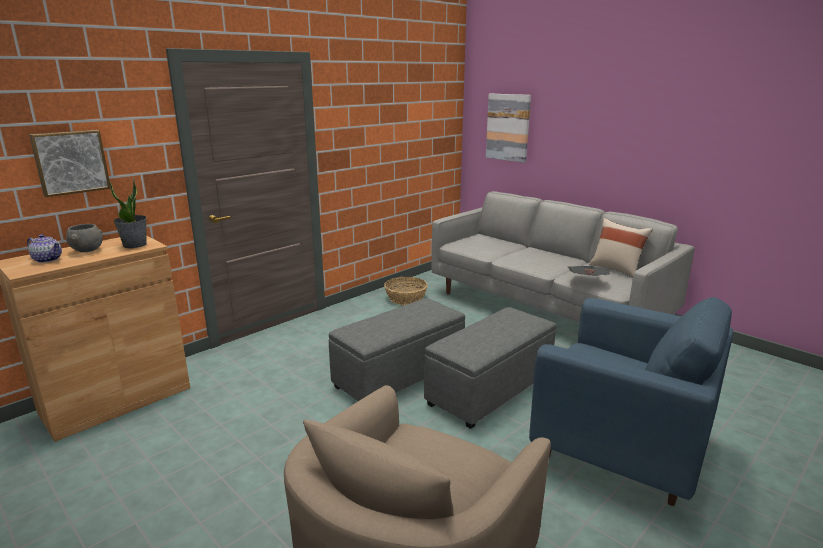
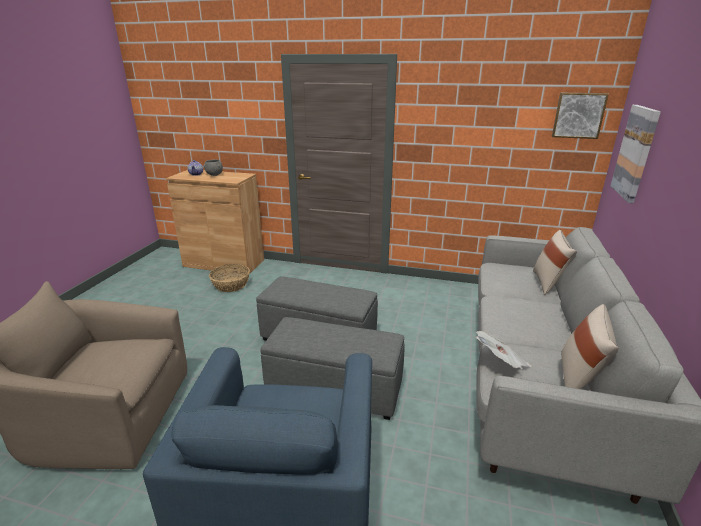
camera: 60 degrees right, 5 degrees up
picture [29,130,111,197] -> picture moved to [552,93,609,139]
potted plant [110,177,147,248] -> none
basket [384,277,428,305] -> basket moved to [209,264,250,292]
none -> beige pillow [533,230,577,295]

